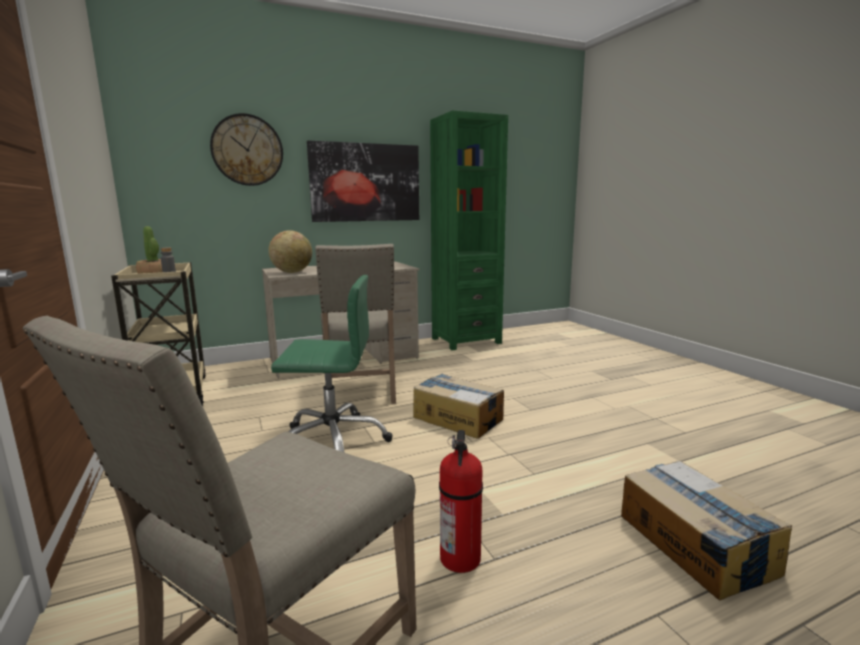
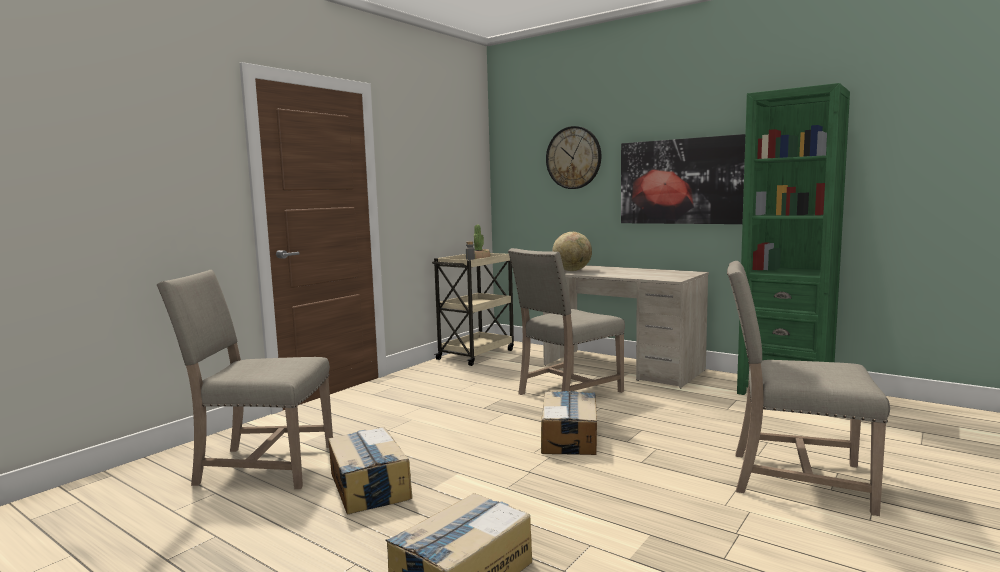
camera: 60 degrees right, 5 degrees down
green office chair [271,275,392,452] -> none
fire extinguisher [439,430,483,573] -> cardboard box [328,427,412,515]
none -> beige chair [727,261,890,516]

